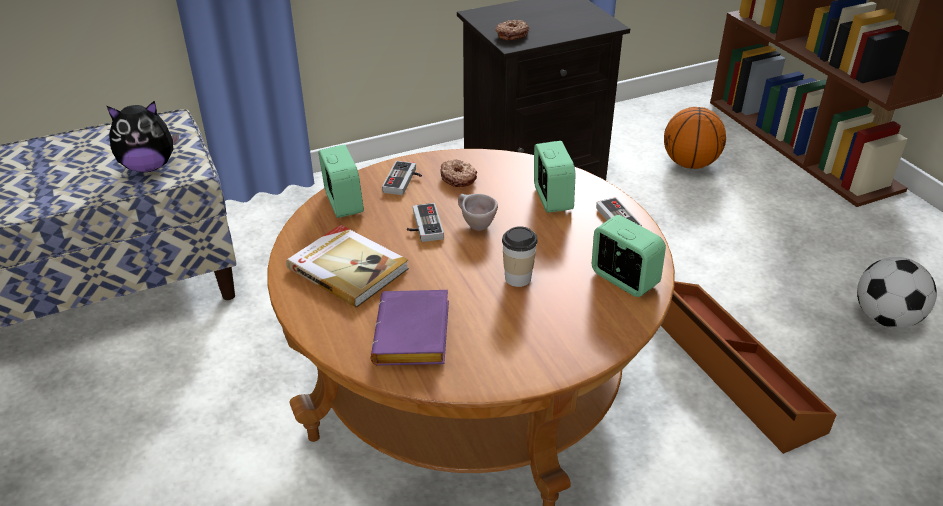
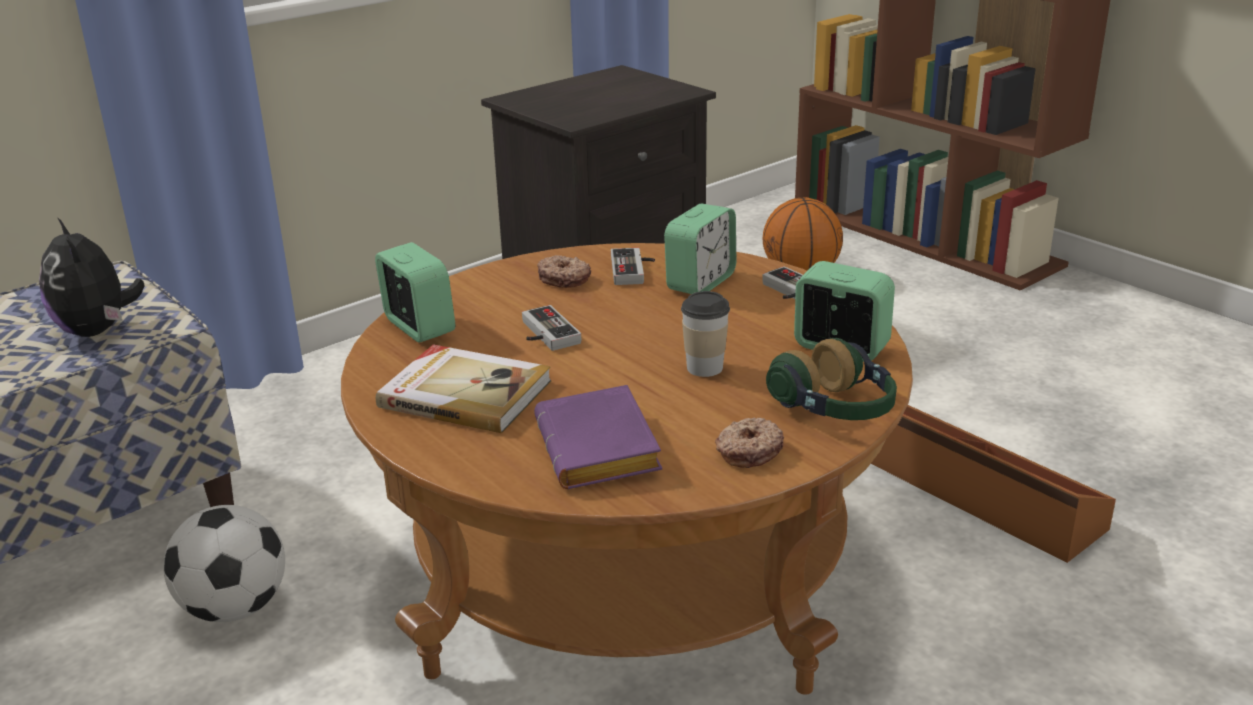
camera: 15 degrees left, 10 degrees down
plush toy [107,101,179,172] -> plush toy turned 90 degrees clockwise [39,217,145,337]
game controller [382,161,422,195] -> game controller moved to [611,248,655,285]
beige cup [458,194,498,231] -> none
donut [495,20,529,40] -> donut moved to [715,417,784,468]
alarm clock [534,141,576,213] -> alarm clock turned 60 degrees clockwise [664,204,736,294]
football [857,257,937,328] -> football moved to [163,505,285,622]
none -> headphones [766,338,897,420]

